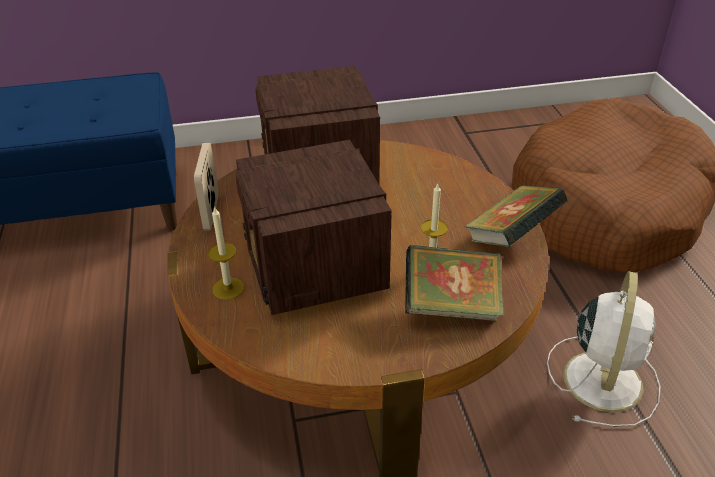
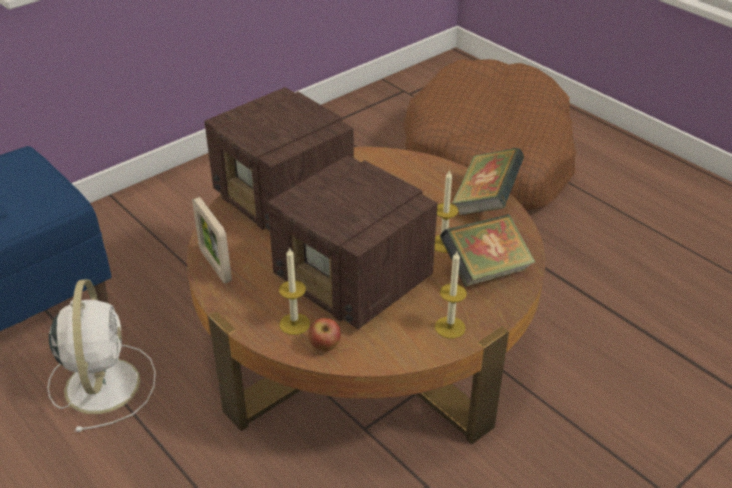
camera: 30 degrees left, 0 degrees up
white fan [547,271,661,427] -> white fan moved to [47,279,156,432]
none -> apple [309,318,341,352]
none -> candle [435,252,467,338]

